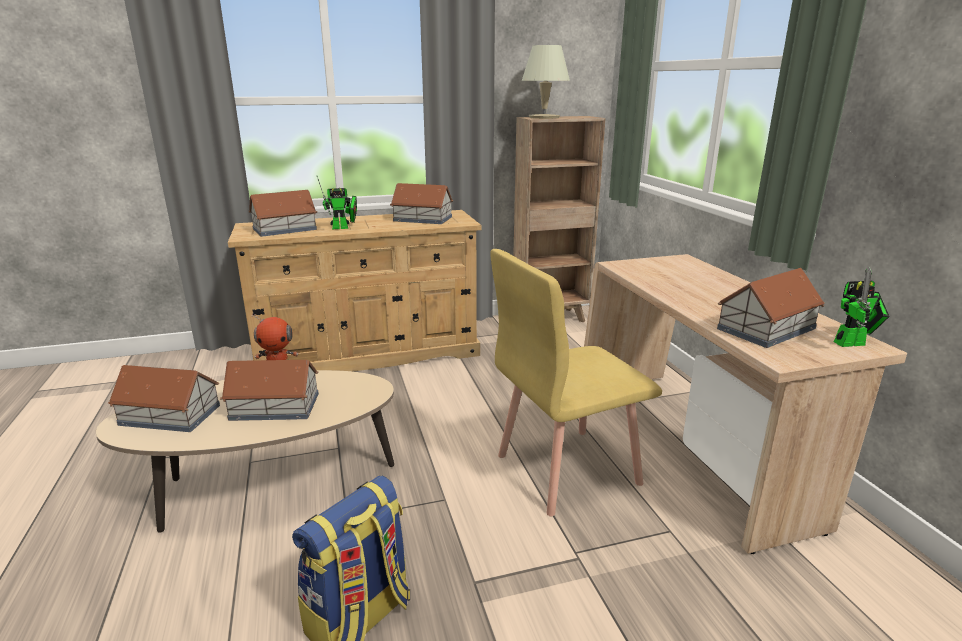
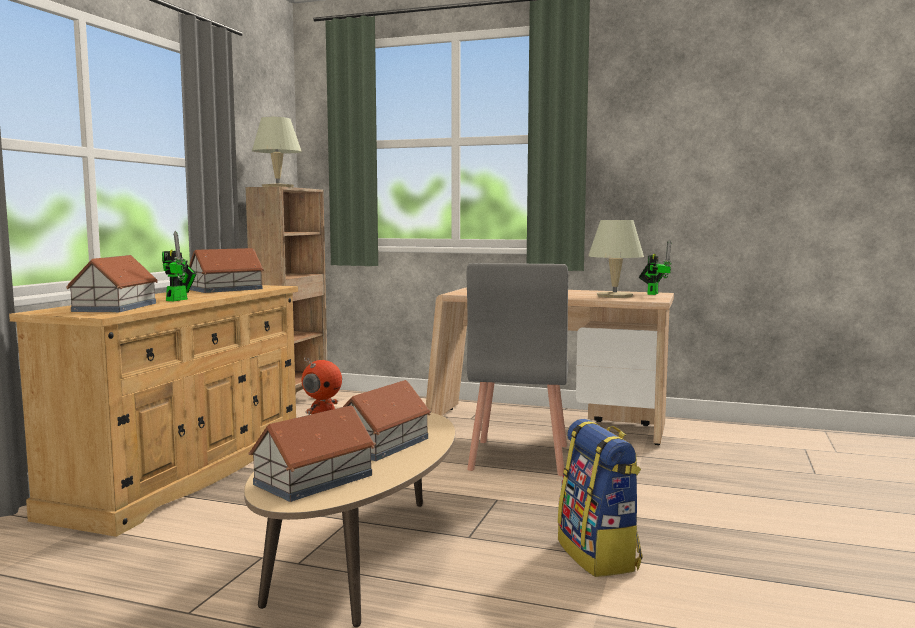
camera: 55 degrees left, 15 degrees down
yellow chair [490,249,662,516] -> grey chair [467,263,569,476]
toy house [717,268,825,348] -> beige table lamp [588,220,644,298]

